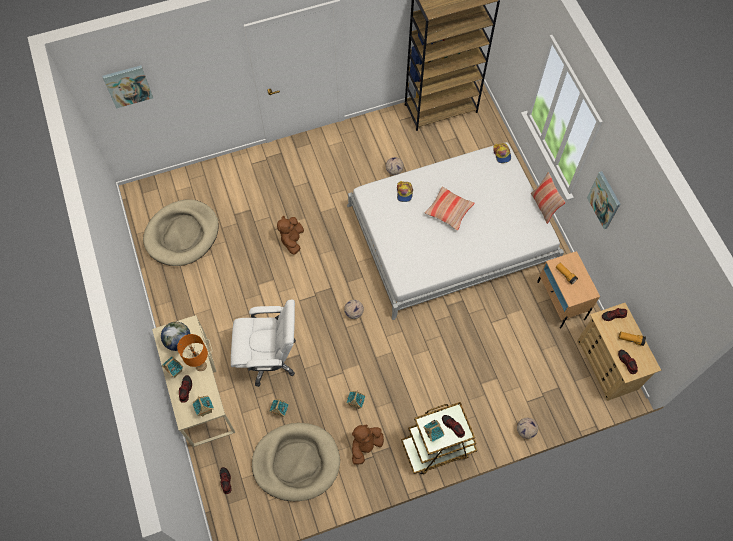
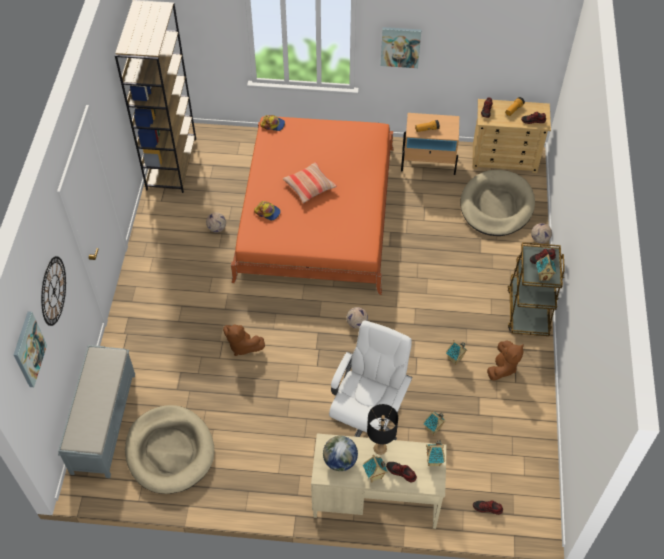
camera: 65 degrees left, 10 degrees down
orange table lamp [177,334,208,371] -> black table lamp [367,404,398,455]
beige dog bed [252,423,340,501] -> beige dog bed moved to [460,170,535,236]
white bed [347,142,564,320] -> orange bed [231,116,394,295]
brown plush toy [352,425,384,465] -> brown plush toy turned 135 degrees counterclockwise [487,341,523,381]
pillow [531,172,565,224] -> none
none -> wall clock [41,256,66,326]
none -> grey bench [58,345,135,478]

